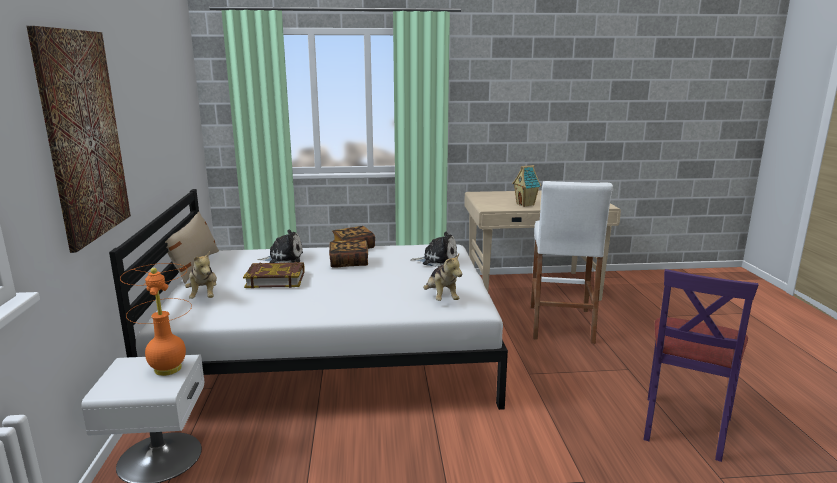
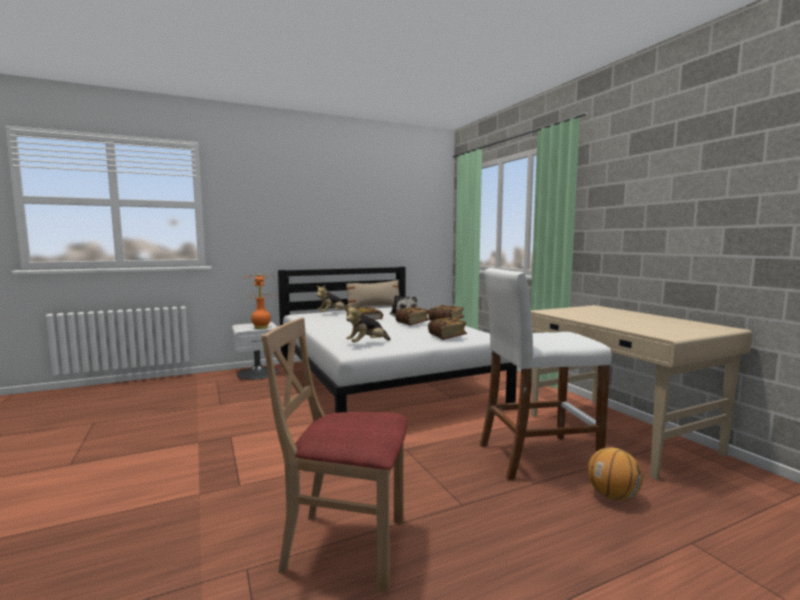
camera: 70 degrees right, 10 degrees down
picture [27,26,131,253] -> none
plush toy [410,232,457,267] -> book [428,317,467,340]
toy house [512,165,541,207] -> none
purple chair [643,269,758,462] -> beige chair [262,318,408,591]
none -> basketball [588,447,643,501]

